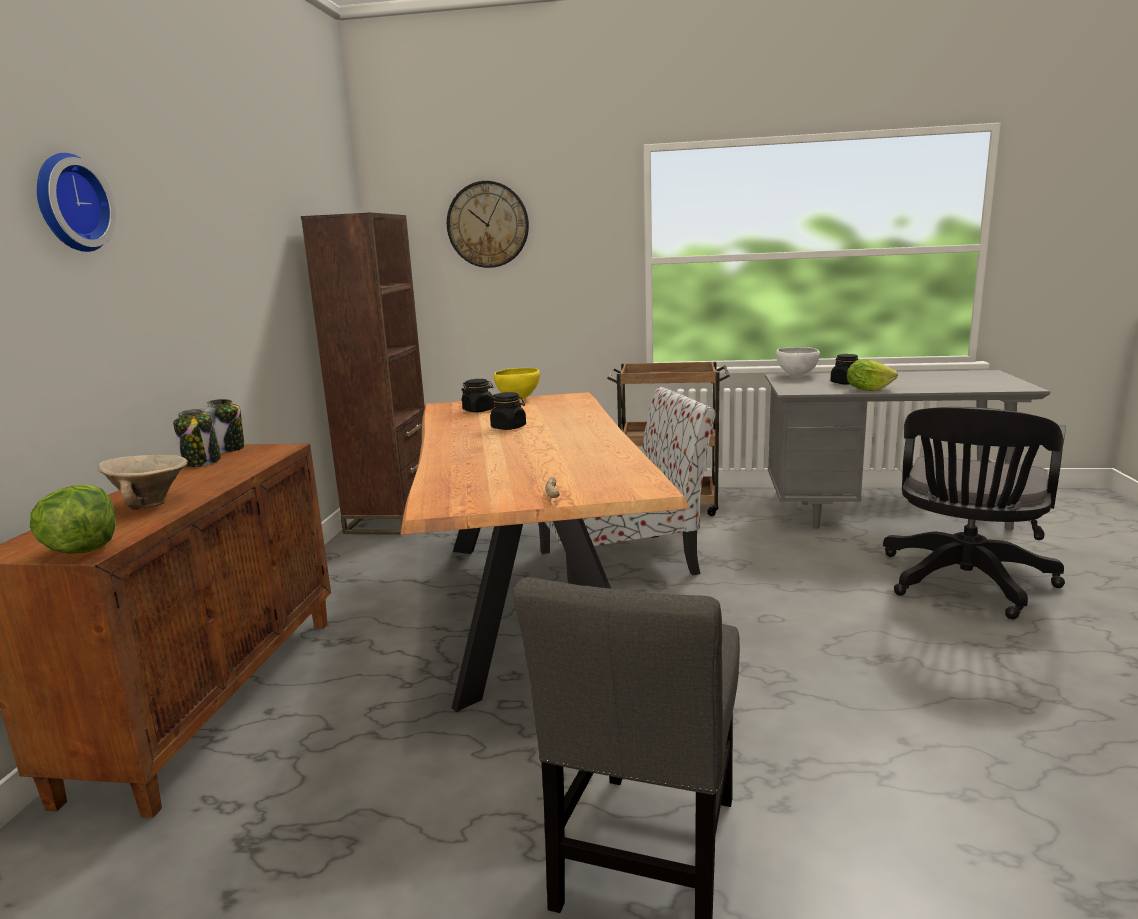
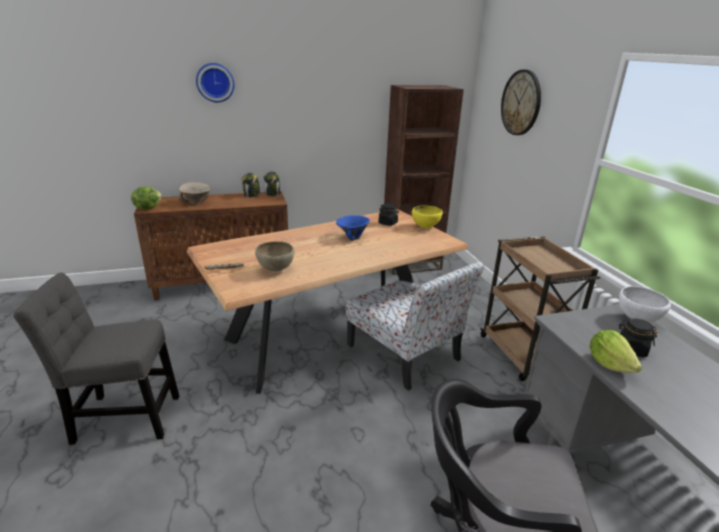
camera: 65 degrees right, 10 degrees up
black jar [490,392,526,430] -> blue bowl [336,215,370,241]
none -> brown bowl [255,241,295,271]

